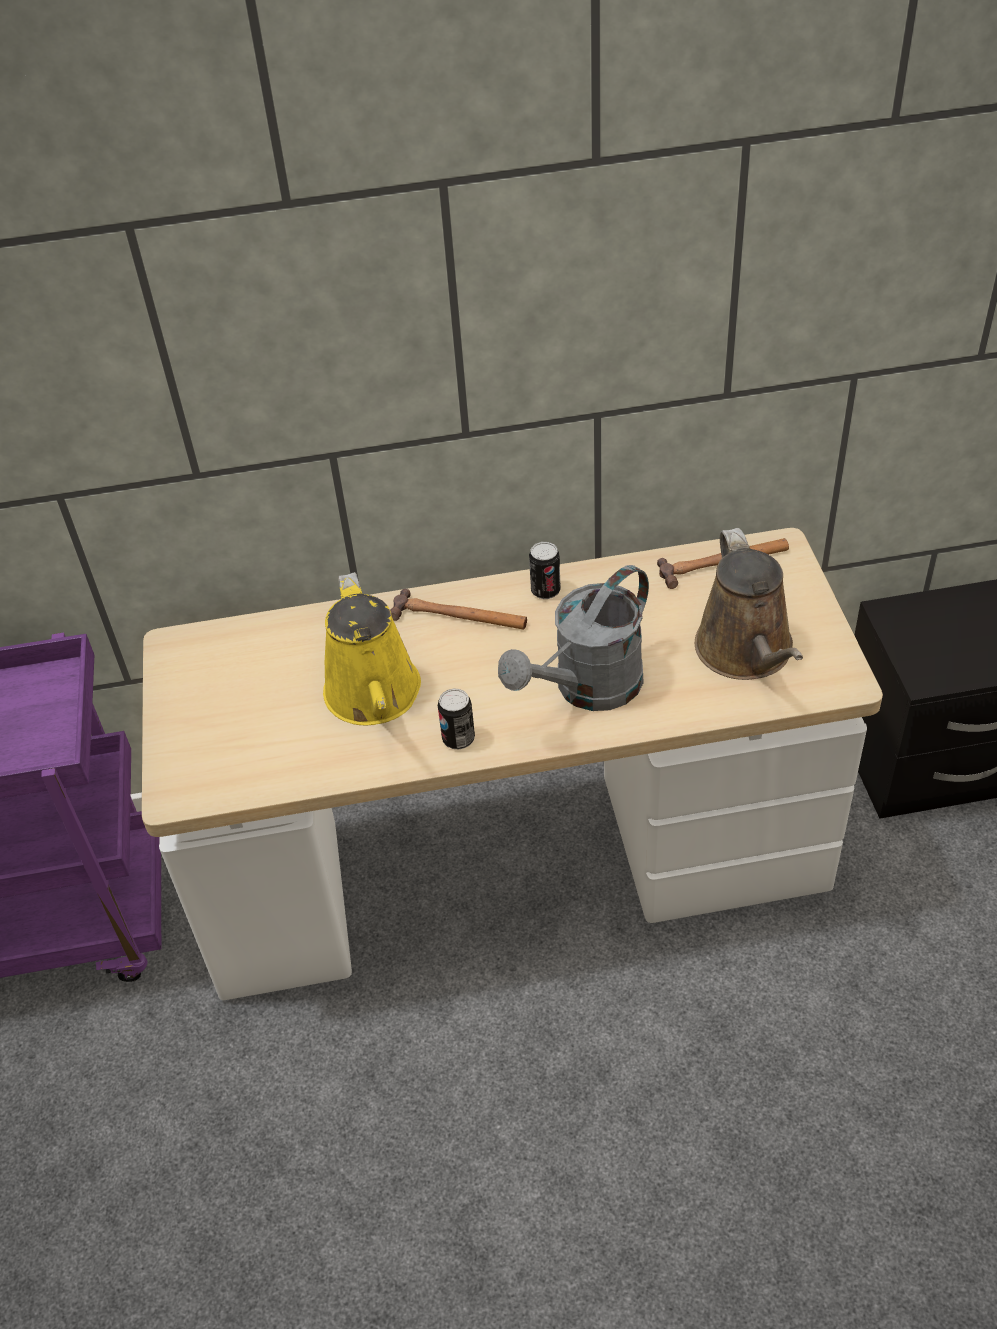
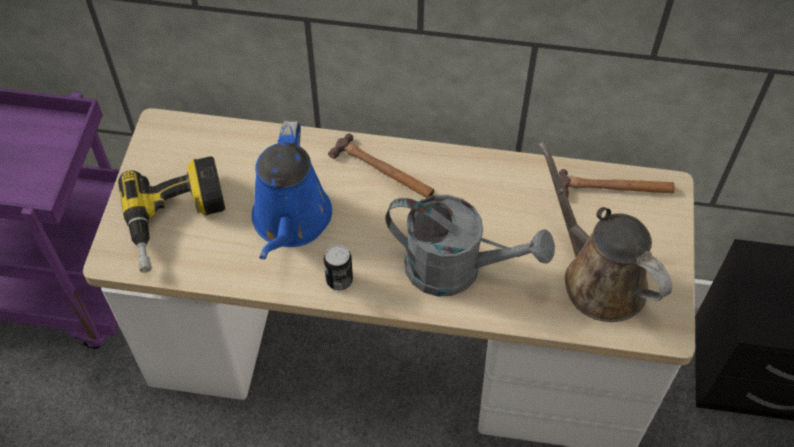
camera: 15 degrees right, 10 degrees up
yellow watering can [323,572,421,725] -> blue watering can [252,121,332,260]
grey watering can [498,565,649,711] -> grey watering can turned 135 degrees counterclockwise [385,195,555,297]
can [529,542,561,599] -> none
brown watering can [695,528,803,680] -> brown watering can turned 135 degrees clockwise [539,142,672,322]
none -> power drill [118,156,225,273]

